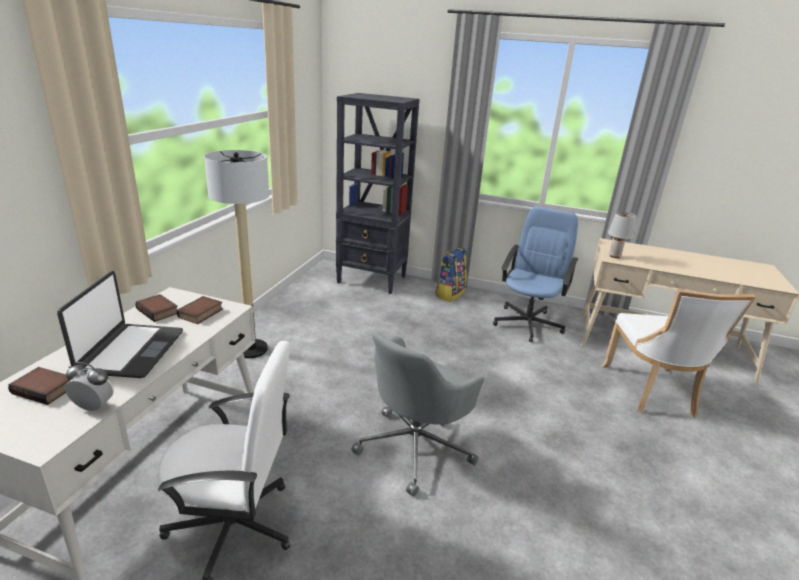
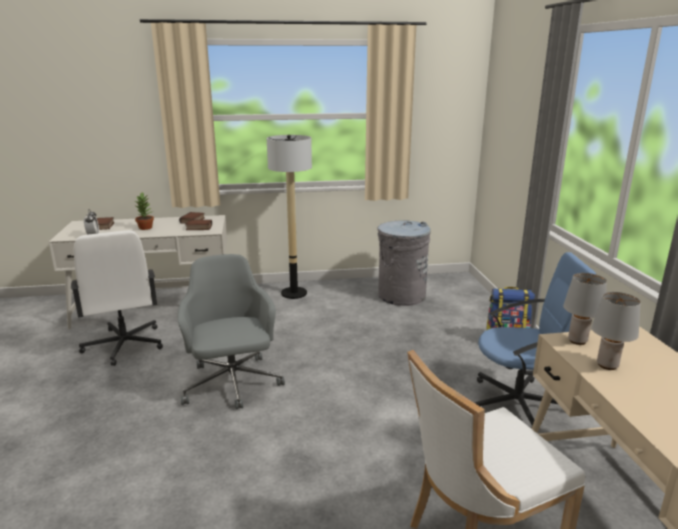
camera: 65 degrees right, 5 degrees down
laptop [57,271,183,378] -> potted plant [134,192,154,230]
black bookcase [336,93,420,294] -> none
grey office chair [351,332,484,497] -> grey office chair turned 60 degrees clockwise [178,254,285,409]
none -> grey trash can [377,221,430,306]
none -> grey table lamp [592,292,641,370]

